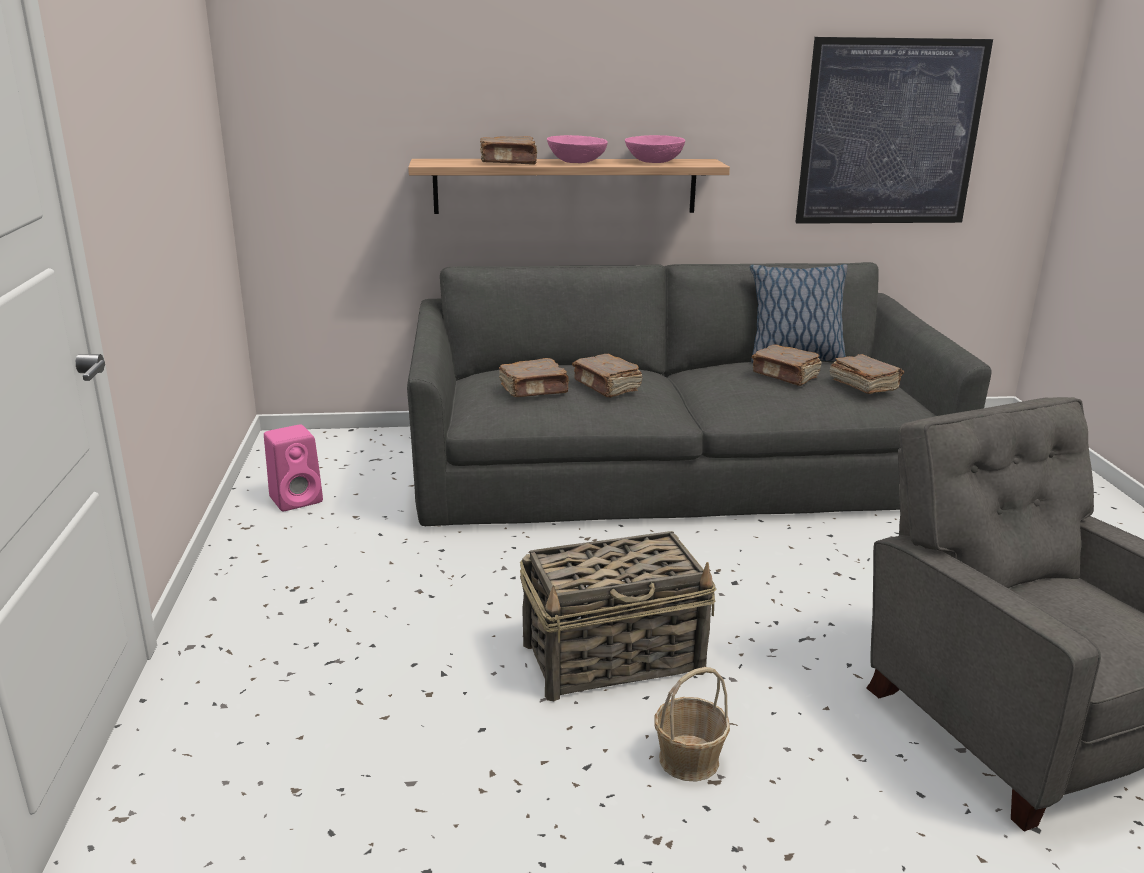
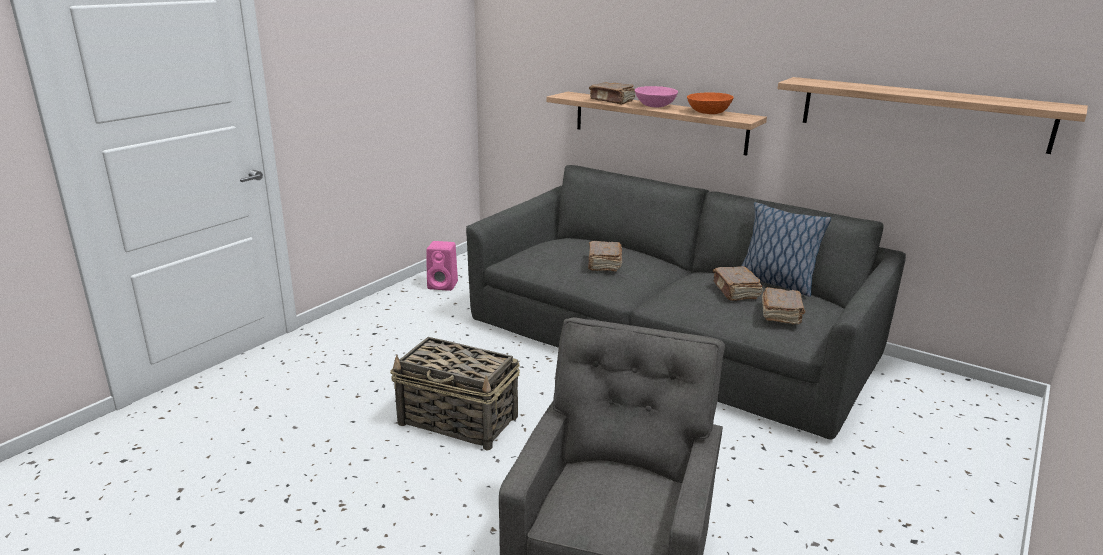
camera: 40 degrees right, 0 degrees up
brown book [499,358,570,397] -> none
pink bowl [625,135,685,163] -> orange bowl [687,93,734,114]
basket [654,667,730,782] -> none
picture [795,37,993,224] -> shelf [778,77,1088,154]

